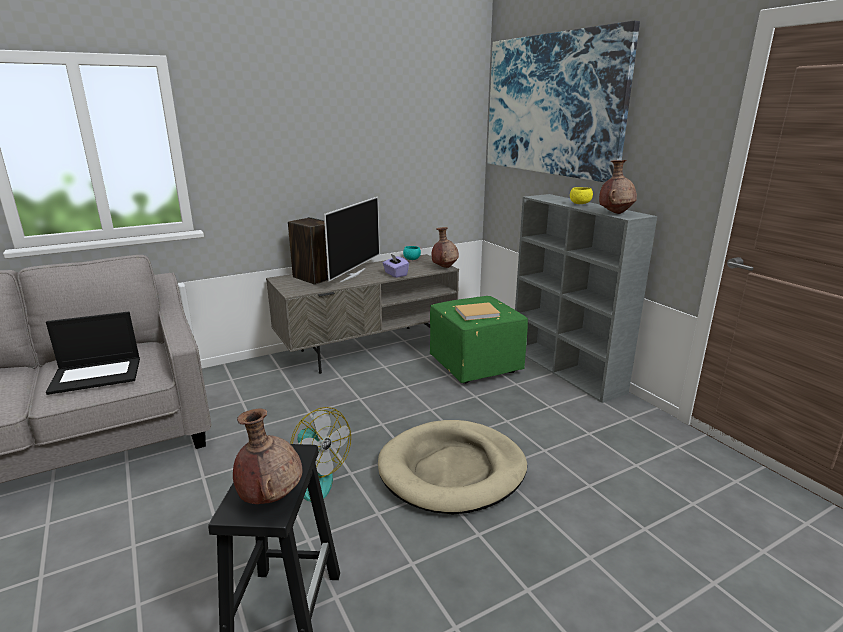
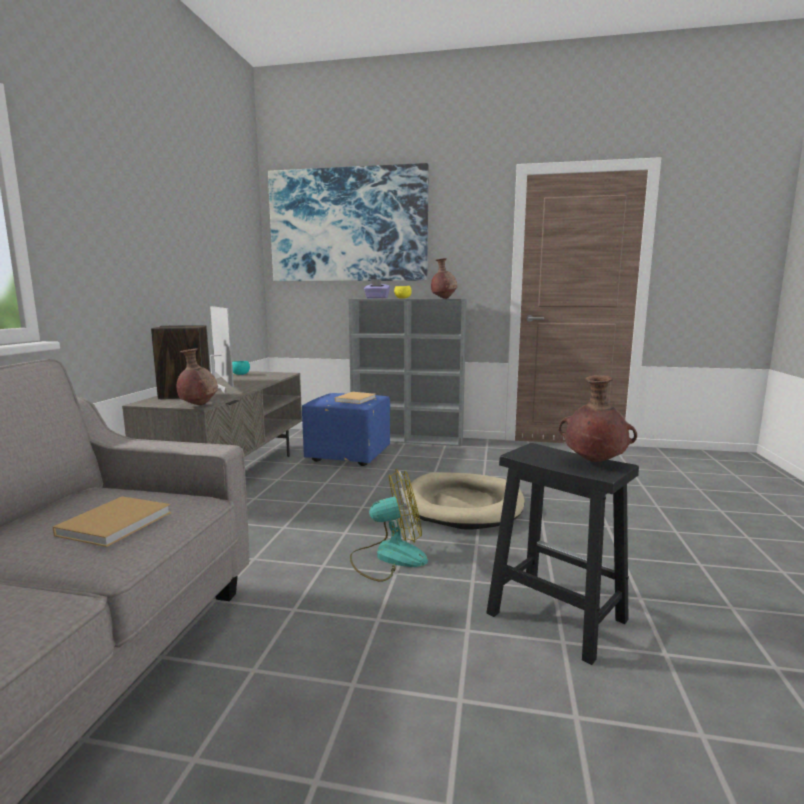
camera: 50 degrees left, 10 degrees down
laptop [46,311,140,395] -> beige book [53,496,171,547]
purple tissue box [383,254,409,278] -> purple tissue box moved to [364,279,390,299]
green ottoman [430,296,528,383] -> blue ottoman [302,393,390,466]
brown vase [431,227,459,268] -> brown vase moved to [177,349,218,405]

